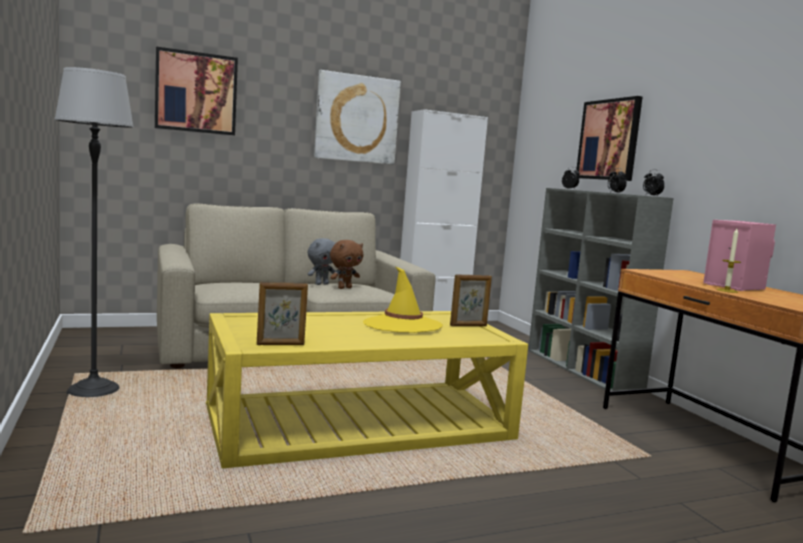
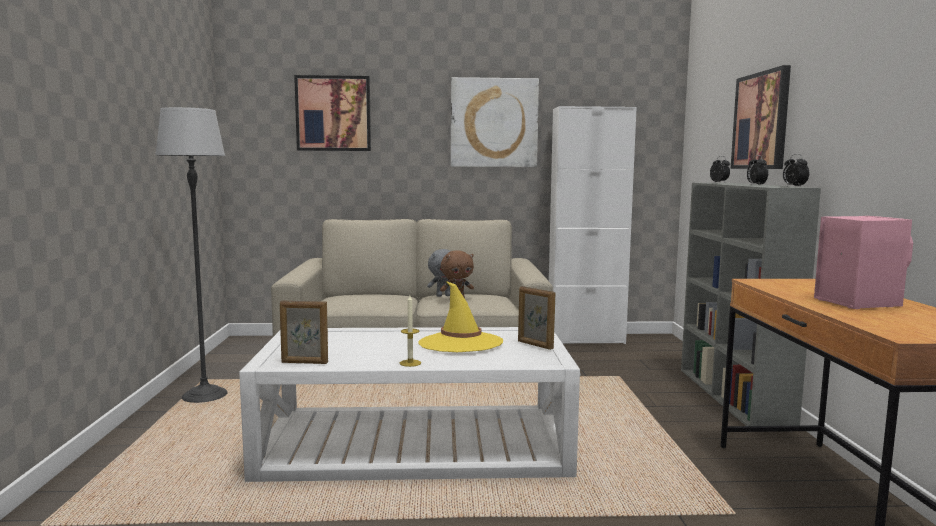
camera: 20 degrees right, 0 degrees up
yellow coffee table [206,311,528,468] -> white coffee table [239,327,580,482]
picture frame [450,274,492,326] -> picture frame turned 45 degrees clockwise [518,286,555,350]
candle [716,228,741,293] -> candle moved to [400,295,421,367]

